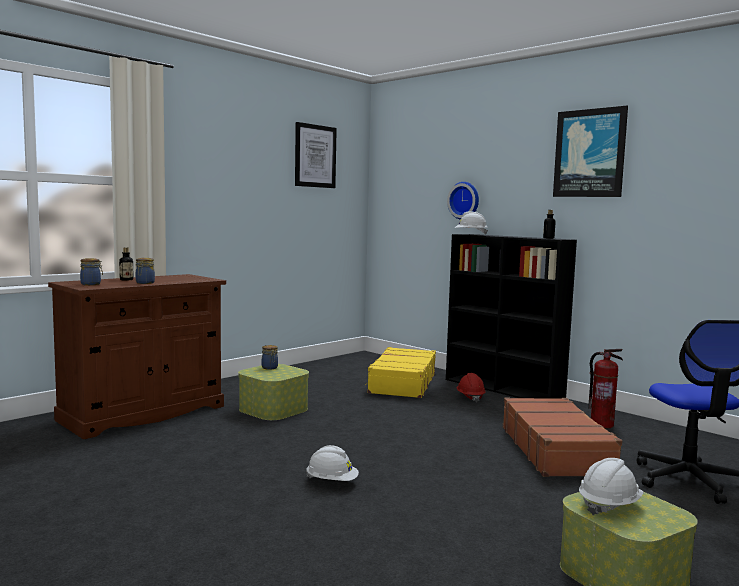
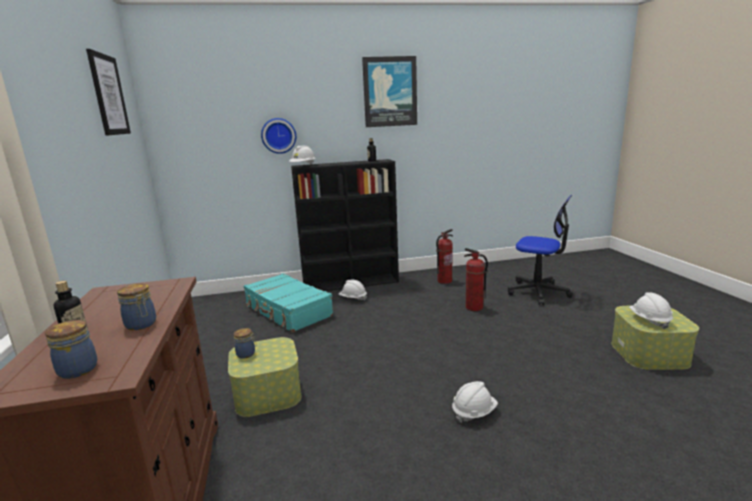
camera: 55 degrees left, 10 degrees up
yellow suitcase [365,347,436,398] -> turquoise suitcase [244,273,334,333]
red hard hat [457,373,486,402] -> white hard hat [339,280,367,300]
brown suitcase [503,397,622,477] -> fire extinguisher [464,248,488,311]

